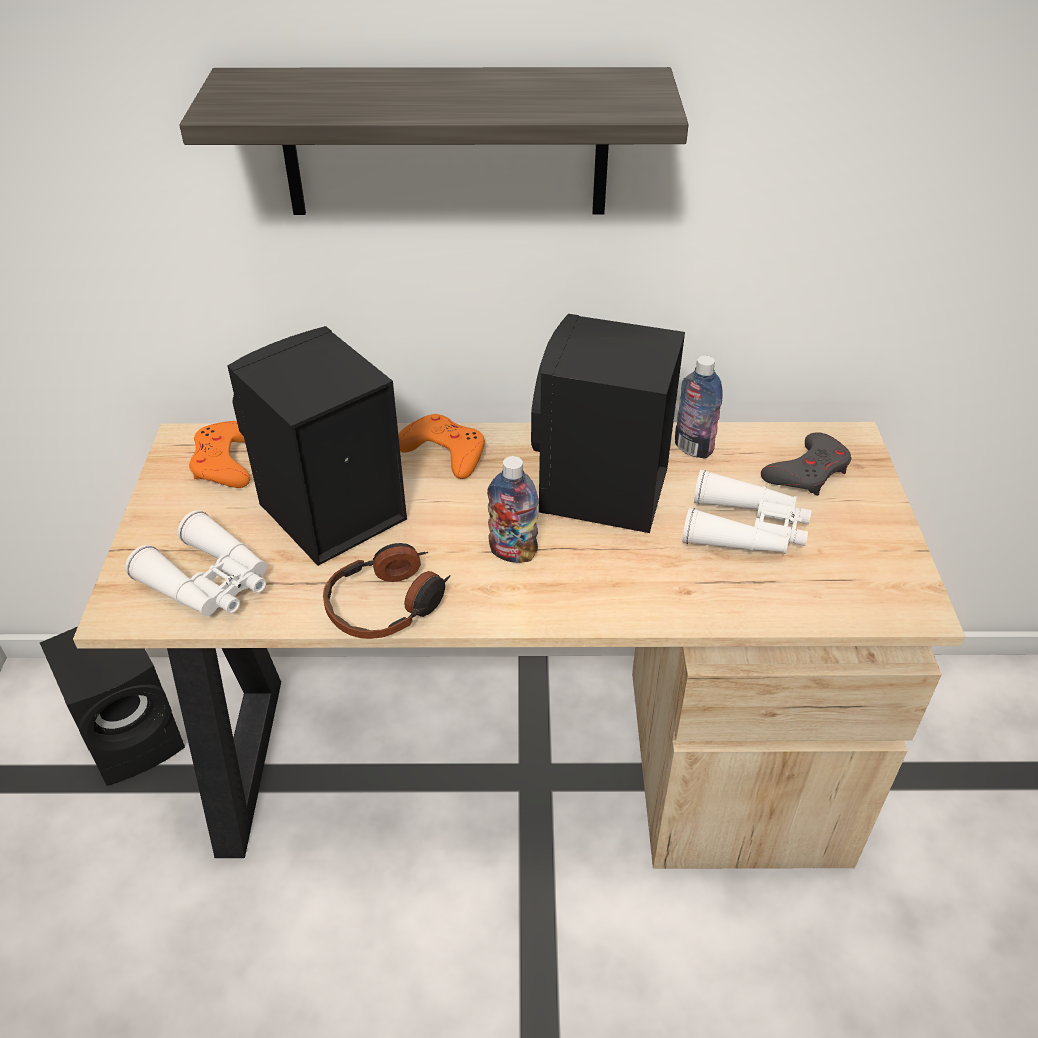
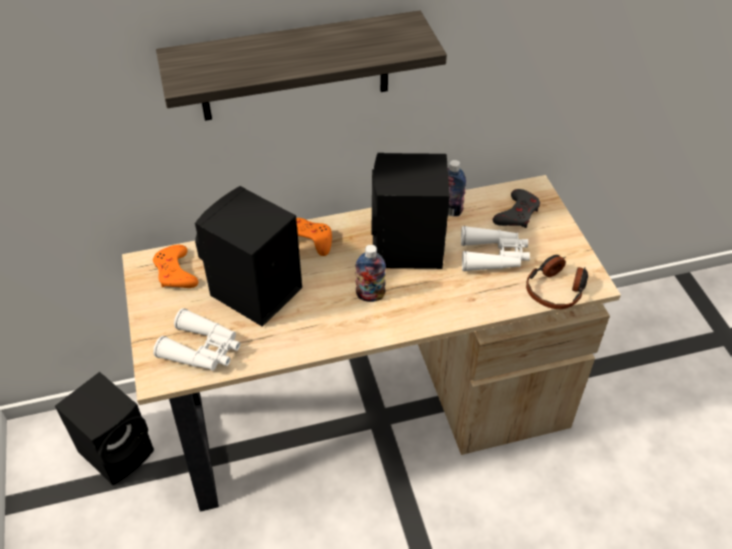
camera: 15 degrees left, 5 degrees up
headphones [323,543,451,639] -> headphones moved to [526,255,588,309]

